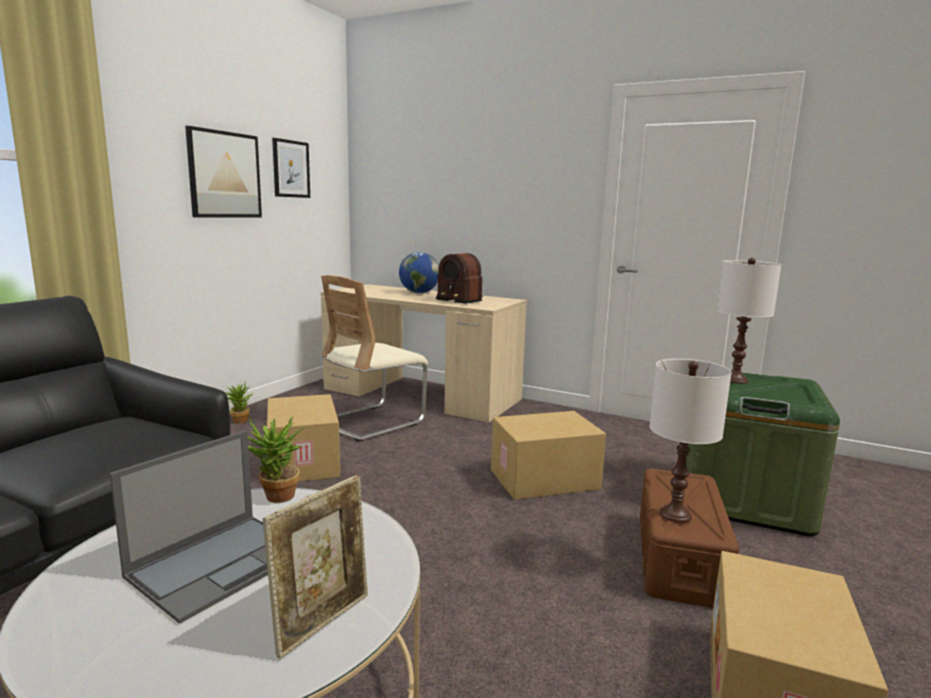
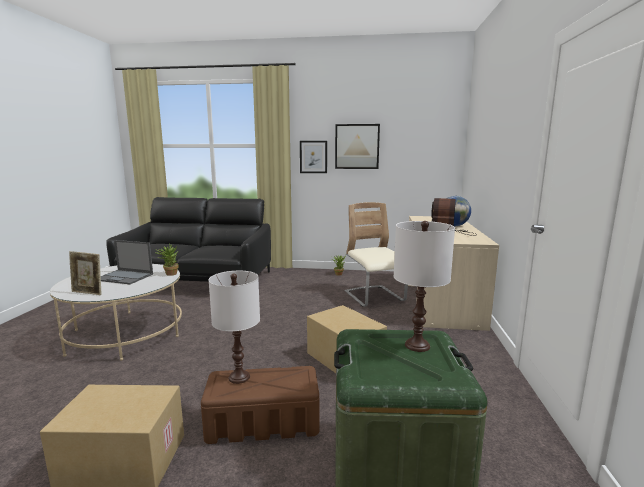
camera: 70 degrees right, 0 degrees up
cardboard box [267,394,340,482] -> none
picture [272,138,310,198] -> picture moved to [300,141,327,173]
beige chair [321,275,428,442] -> beige chair turned 45 degrees clockwise [345,202,408,307]

